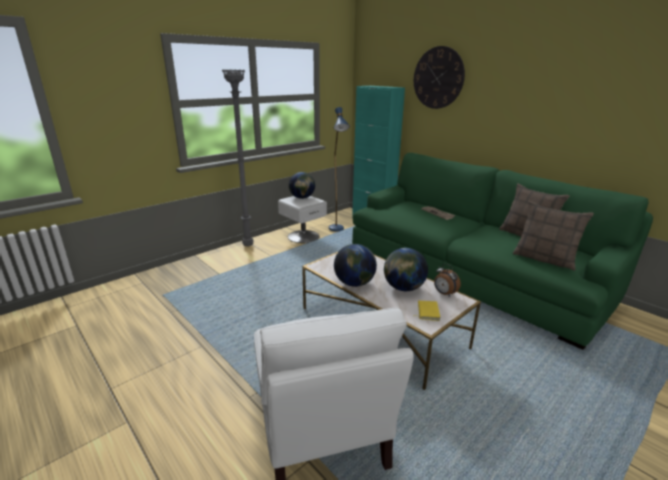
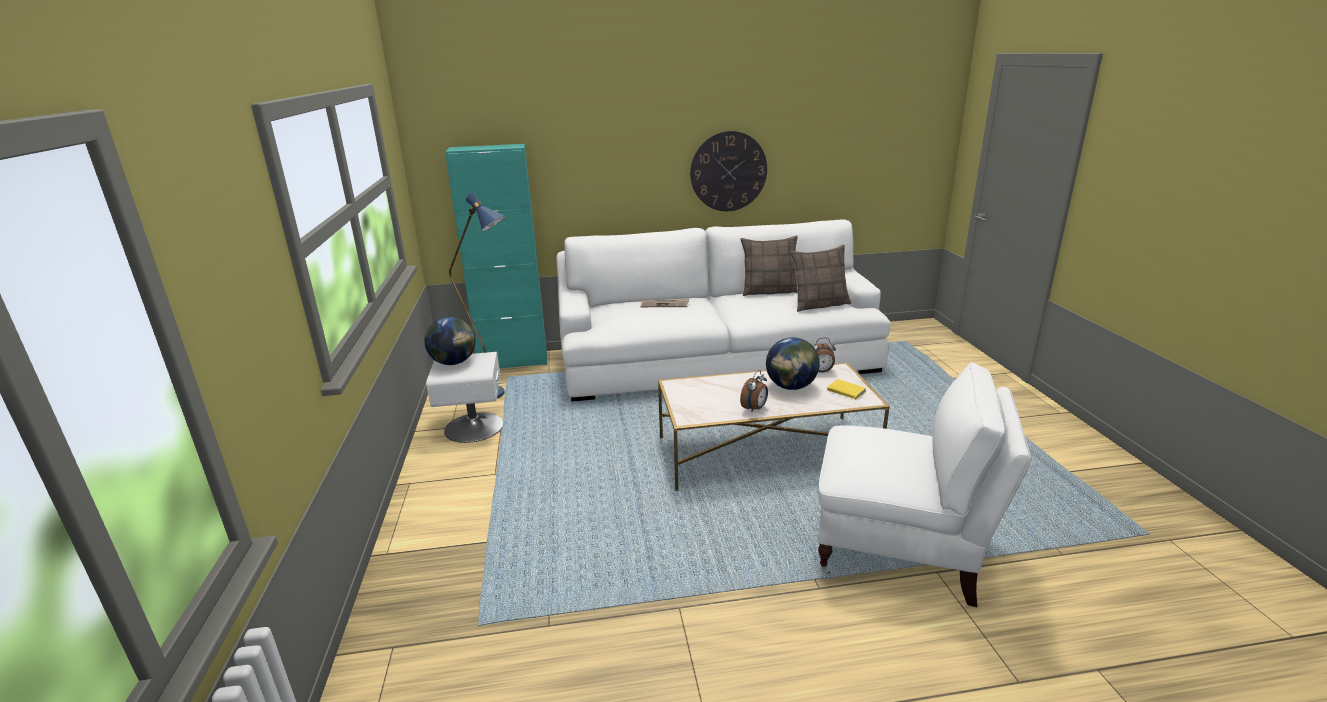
camera: 55 degrees left, 0 degrees up
grey floor lamp [222,69,254,247] -> none
globe [334,244,377,287] -> alarm clock [740,370,768,413]
green sofa [352,153,653,350] -> white sofa [556,219,891,402]
wall clock [414,46,465,109] -> wall clock moved to [690,131,767,211]

